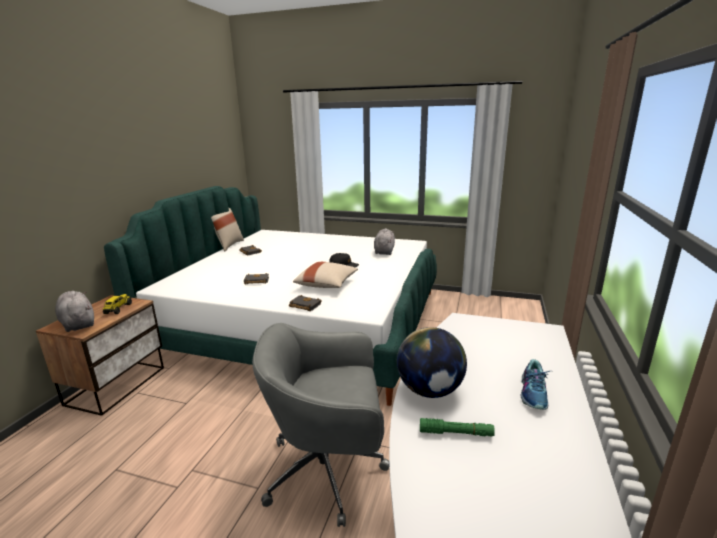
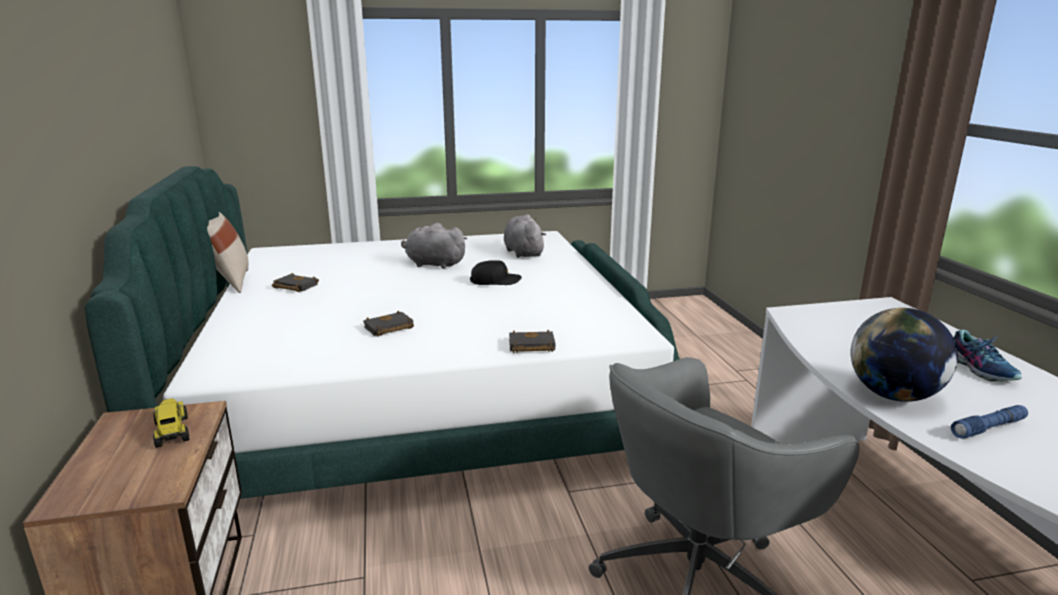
camera: 30 degrees left, 0 degrees up
grey plush toy [55,291,94,332] -> grey plush toy moved to [401,223,468,269]
beige pillow [293,262,358,288] -> none
green flashlight [420,418,495,437] -> blue flashlight [951,405,1028,438]

